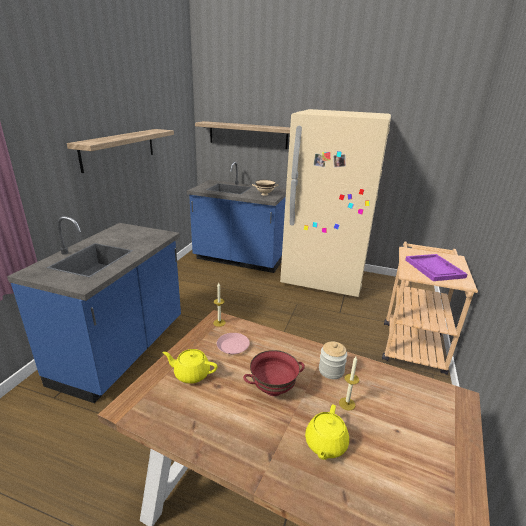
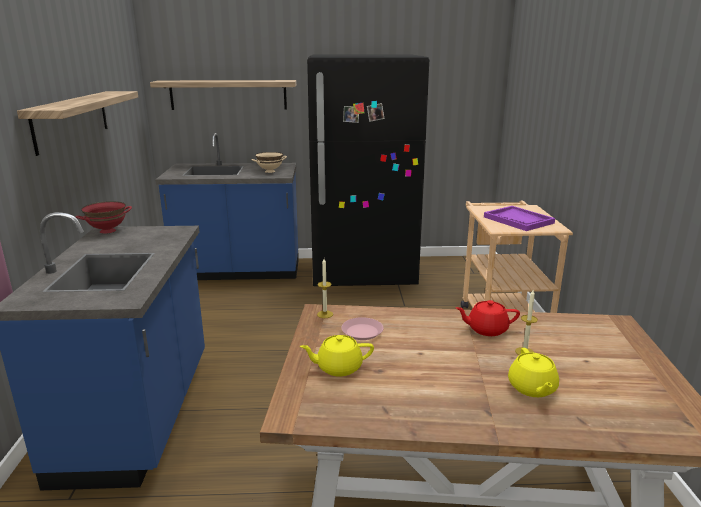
camera: 20 degrees left, 5 degrees down
red bowl [243,350,305,396] -> red bowl moved to [76,201,132,234]
beige fridge [280,109,391,297] -> black fridge [307,55,429,286]
jar [319,341,347,379] -> red teapot [456,300,520,336]

